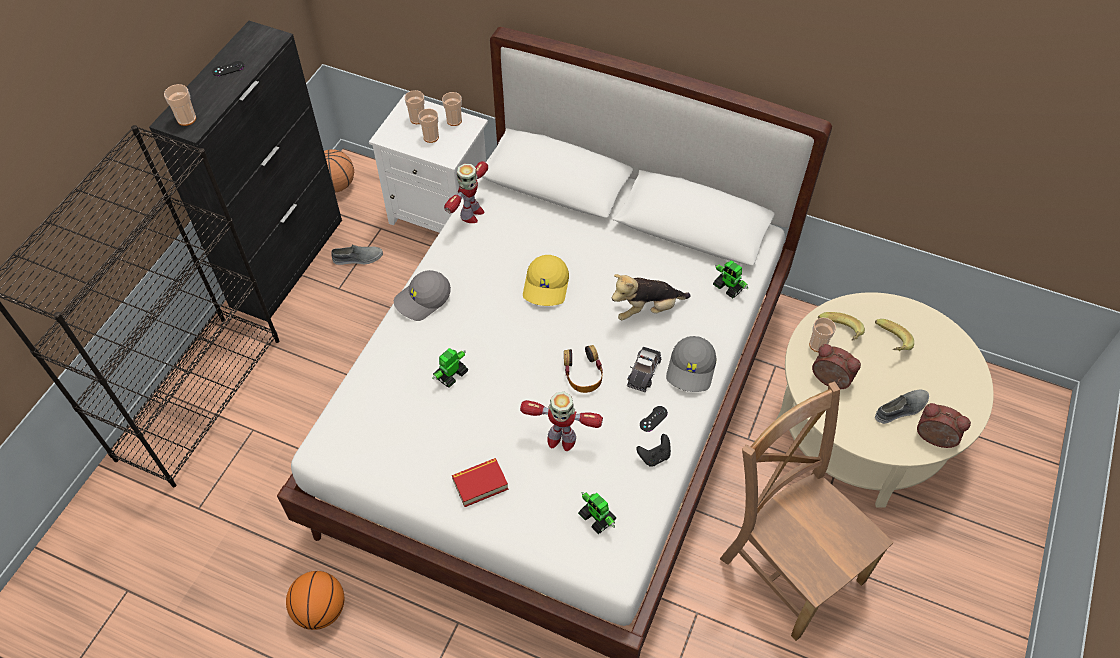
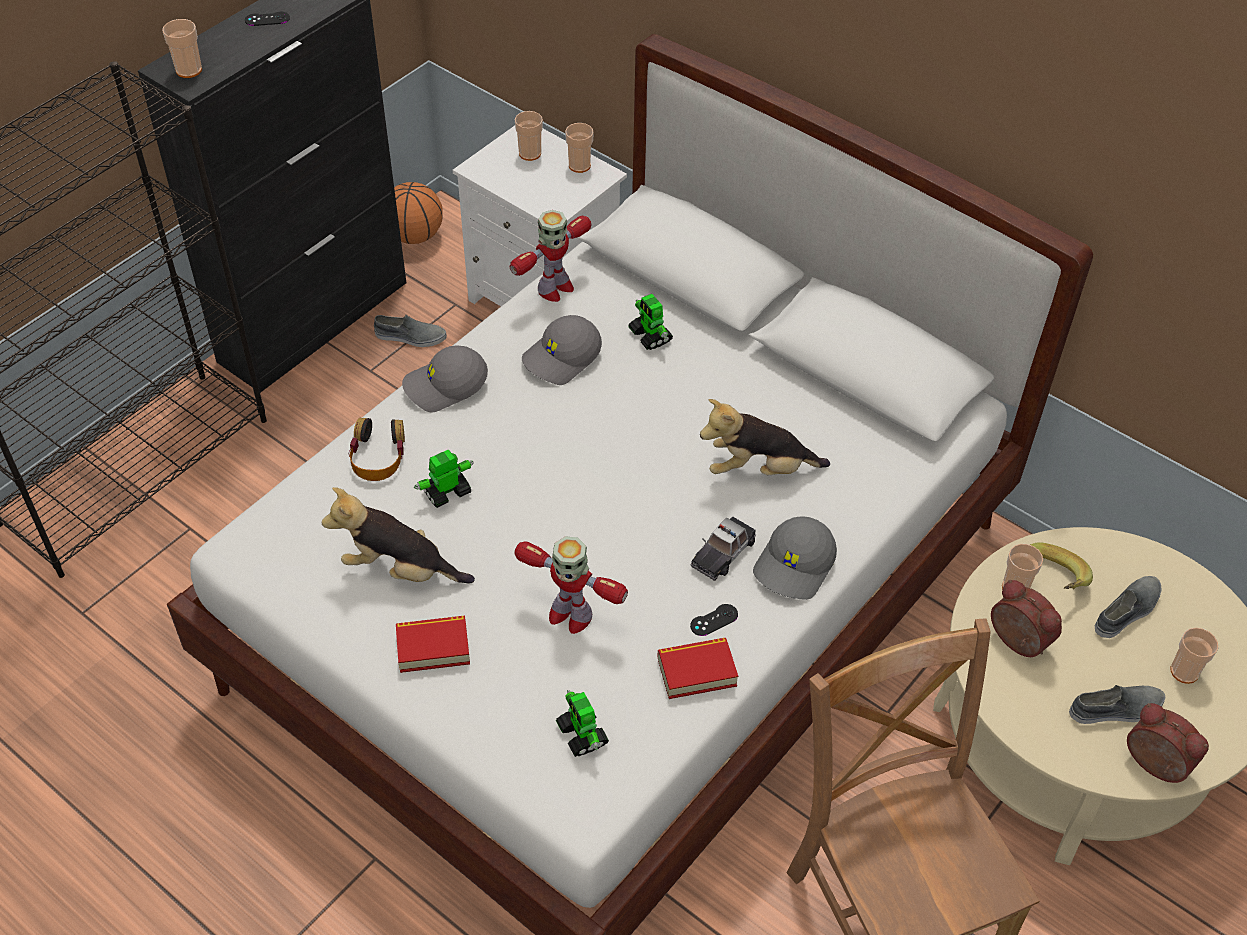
camera: 15 degrees right, 5 degrees down
basketball [286,571,344,630] -> none
cup [418,108,439,143] -> cup moved to [1170,628,1218,684]
yellow cap [523,255,569,306] -> none
headphones [564,345,603,393] -> headphones moved to [349,418,405,481]
black game controller [636,434,671,467] -> book [658,638,738,699]
toy robot [713,260,748,298] -> toy robot moved to [628,294,673,350]
banana [875,319,914,351] -> grey shoe [1095,576,1162,638]
none -> plush toy [322,487,475,583]
none -> grey cap [522,315,602,385]

